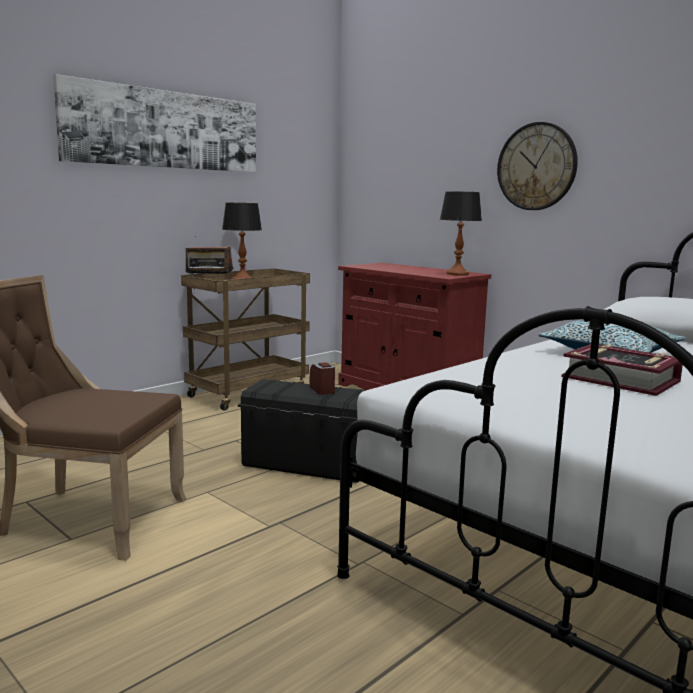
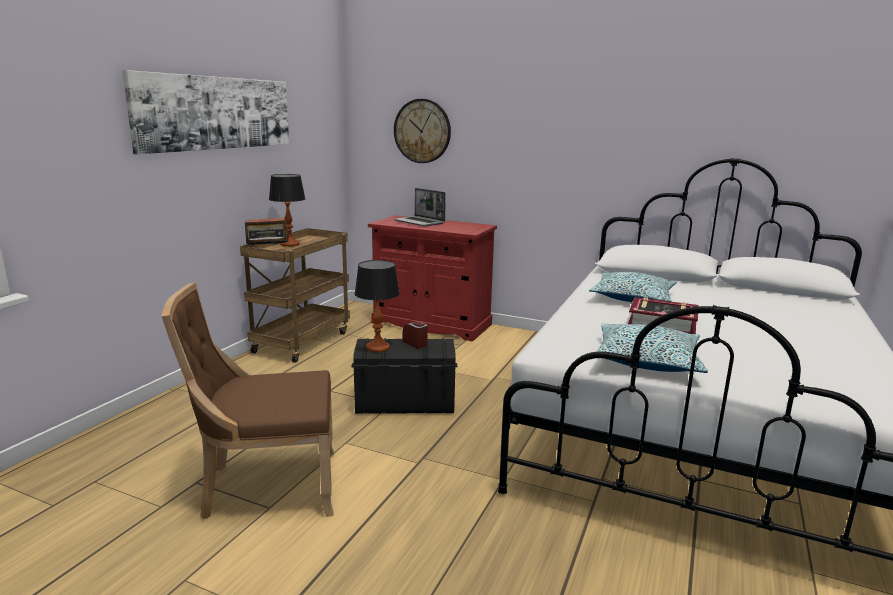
camera: 20 degrees left, 5 degrees up
table lamp [440,191,482,275] -> table lamp moved to [354,260,400,352]
wall clock [497,122,578,210] -> wall clock moved to [394,99,451,163]
none -> laptop [394,188,446,226]
none -> pillow [596,323,708,373]

